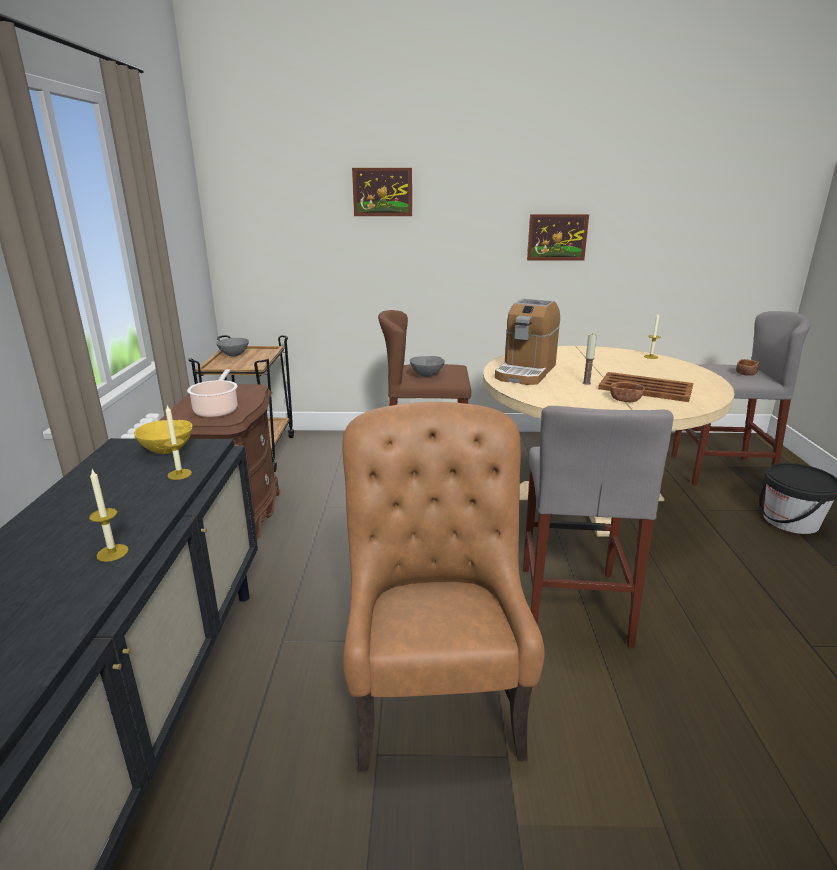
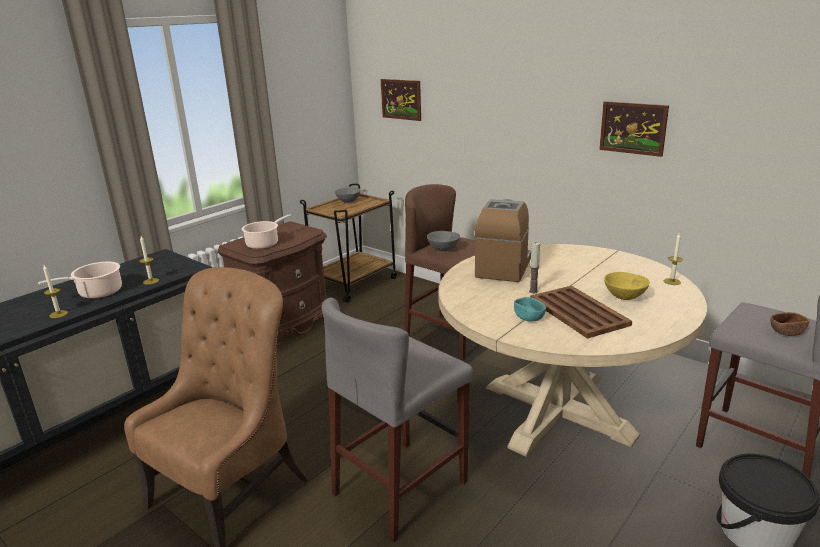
camera: 40 degrees right, 0 degrees up
yellow bowl [134,420,192,454] -> yellow bowl moved to [604,272,649,300]
picture [352,168,412,216] -> picture moved to [381,79,421,121]
coffee machine [495,299,560,385] -> coffee machine turned 135 degrees clockwise [475,199,531,282]
brown bowl [610,382,645,402] -> turquoise bowl [514,297,546,322]
none -> cooking pot [38,262,122,299]

